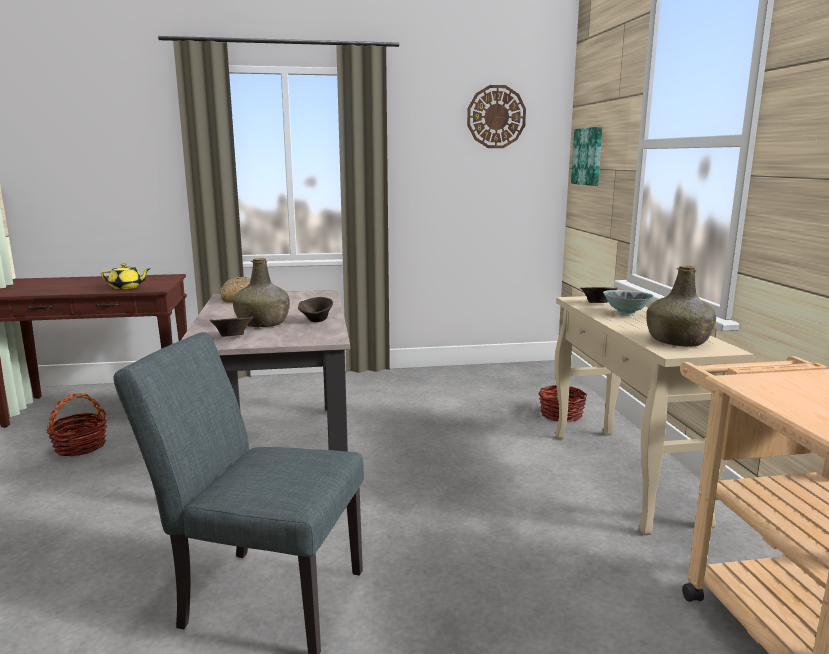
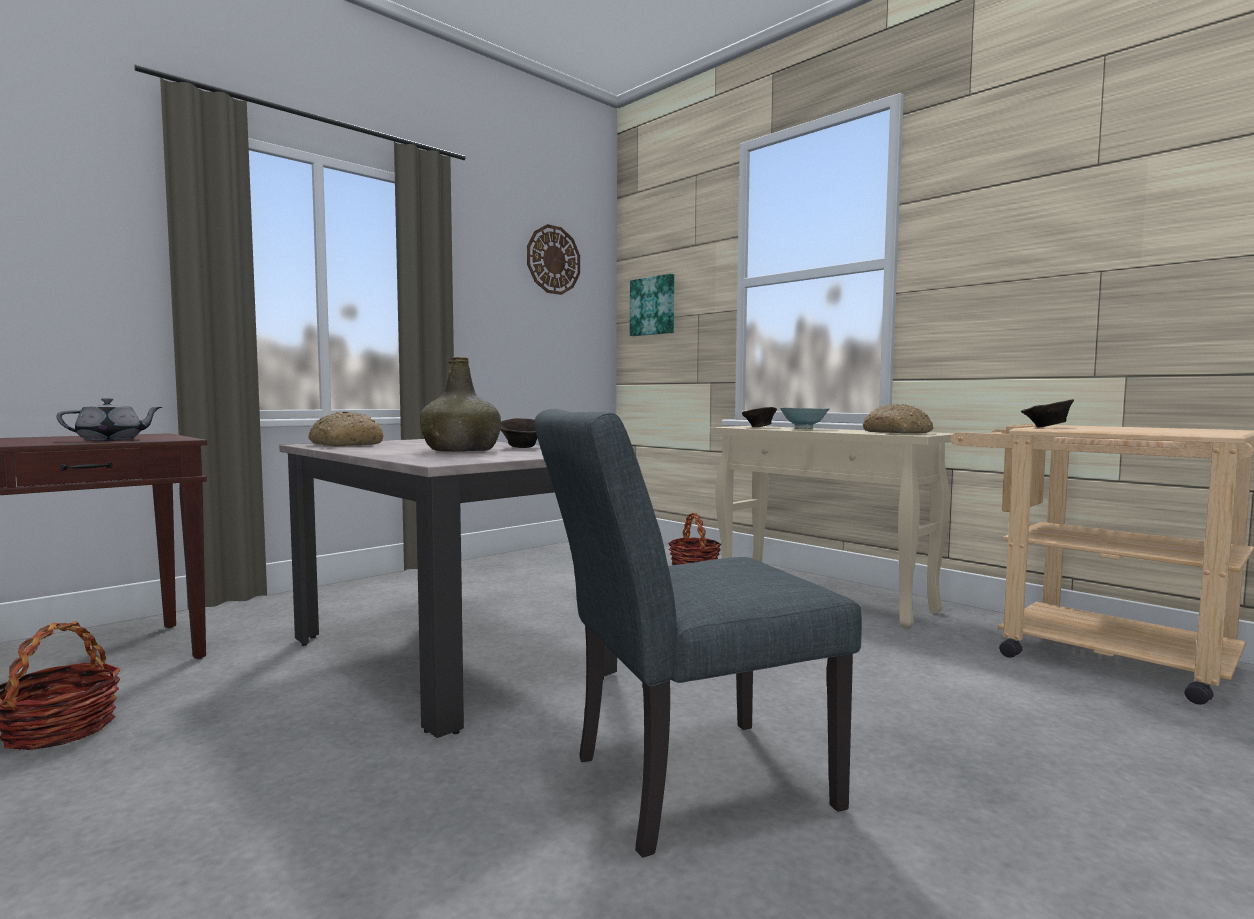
camera: 35 degrees left, 10 degrees down
yellow teapot [101,263,149,289] -> grey teapot [57,398,162,441]
brown bowl [210,316,253,337] -> brown bowl moved to [1021,399,1074,428]
green bottle [646,265,716,347] -> bread [862,404,934,433]

